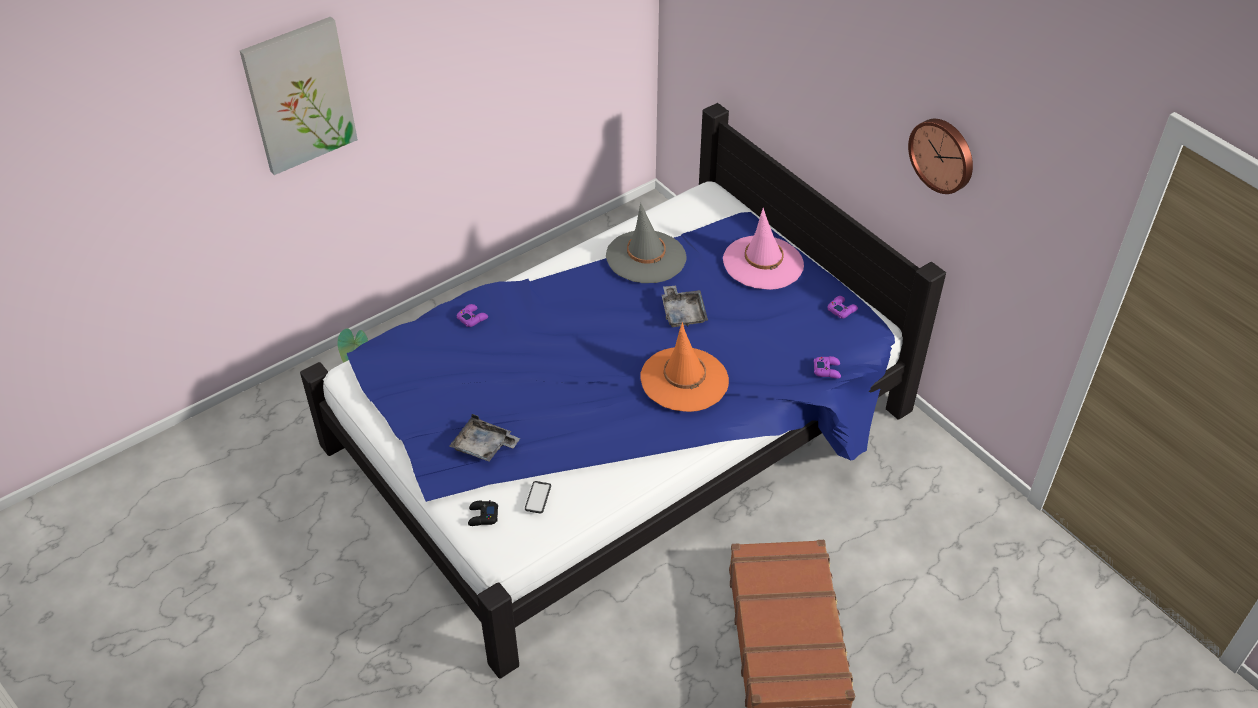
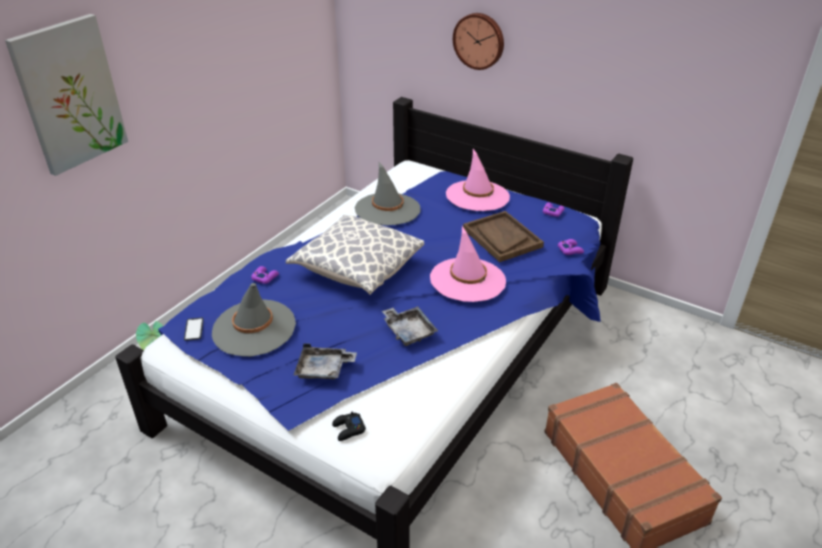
camera: 20 degrees left, 10 degrees down
phone [525,481,551,514] -> phone moved to [184,318,204,341]
orange hat [640,322,729,412] -> pink hat [430,226,506,302]
grey tray [662,285,708,327] -> grey tray moved to [382,306,438,346]
wall clock [908,119,973,194] -> wall clock moved to [453,13,504,70]
none -> grey hat [212,283,296,357]
none -> pillow [286,214,424,295]
none -> brown tray [463,211,544,262]

